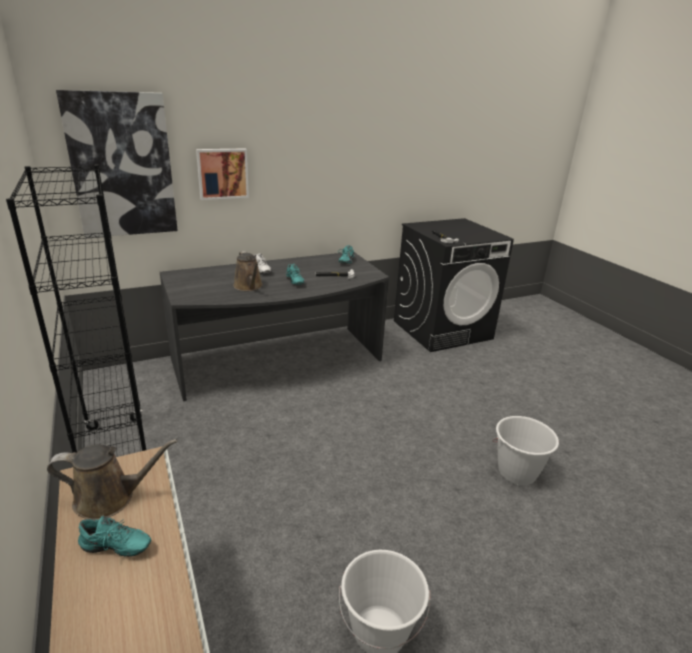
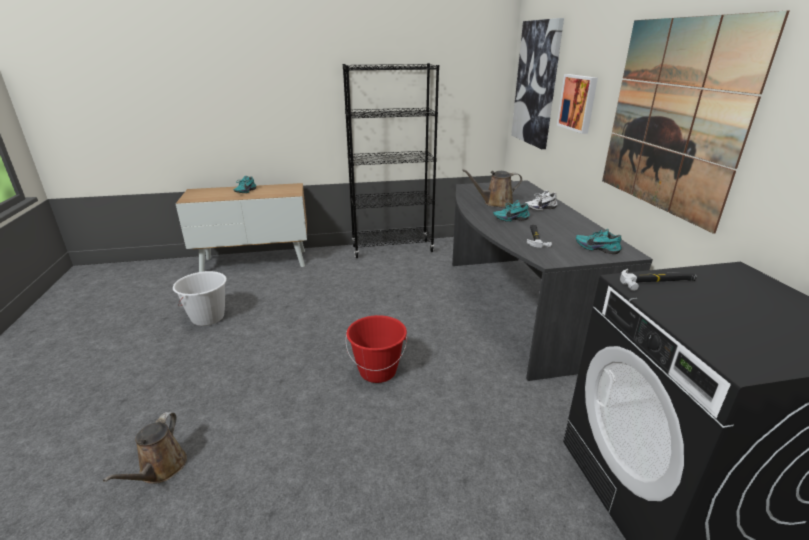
camera: 105 degrees right, 0 degrees up
brown watering can [47,439,177,520] -> brown watering can moved to [103,412,187,484]
white bucket [492,416,559,485] -> none
none -> red bucket [346,315,407,383]
none -> picture [602,11,789,234]

